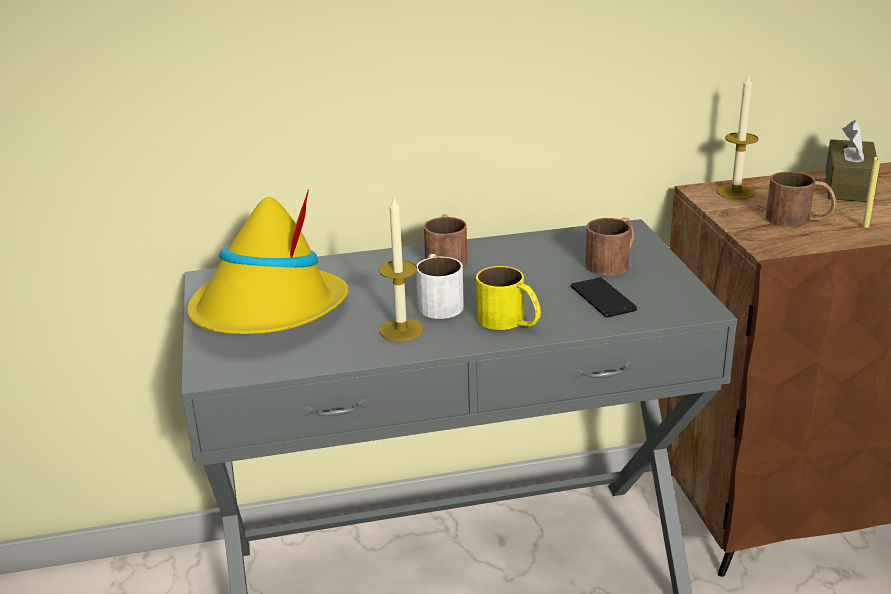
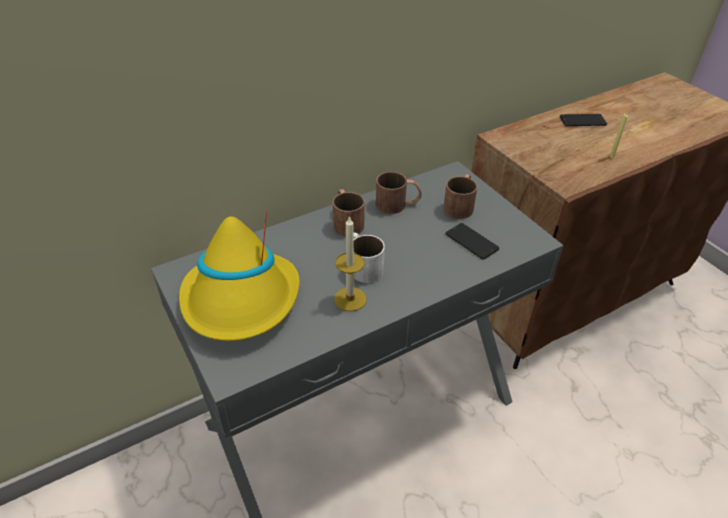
camera: 20 degrees left, 15 degrees up
yellow mug [476,266,541,330] -> none
candle [717,73,759,200] -> none
brown mug [766,172,836,228] -> brown mug moved to [376,172,422,214]
brown tissue box [825,120,880,202] -> phone [560,114,607,126]

